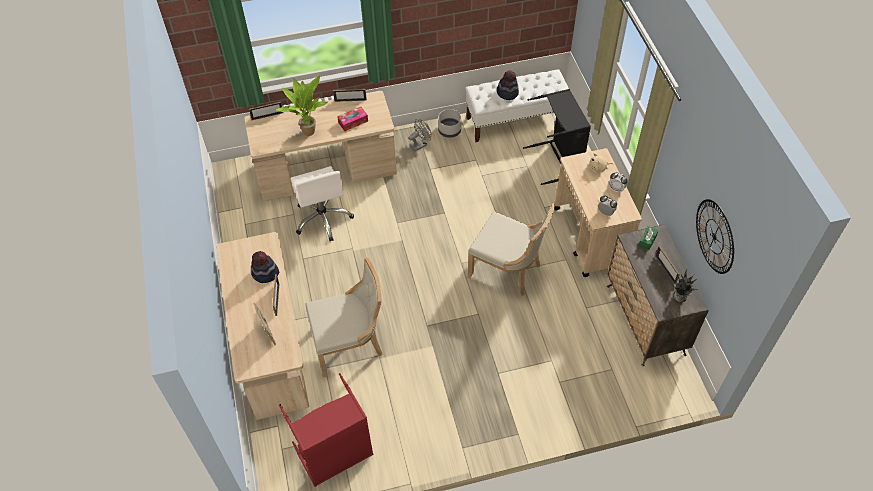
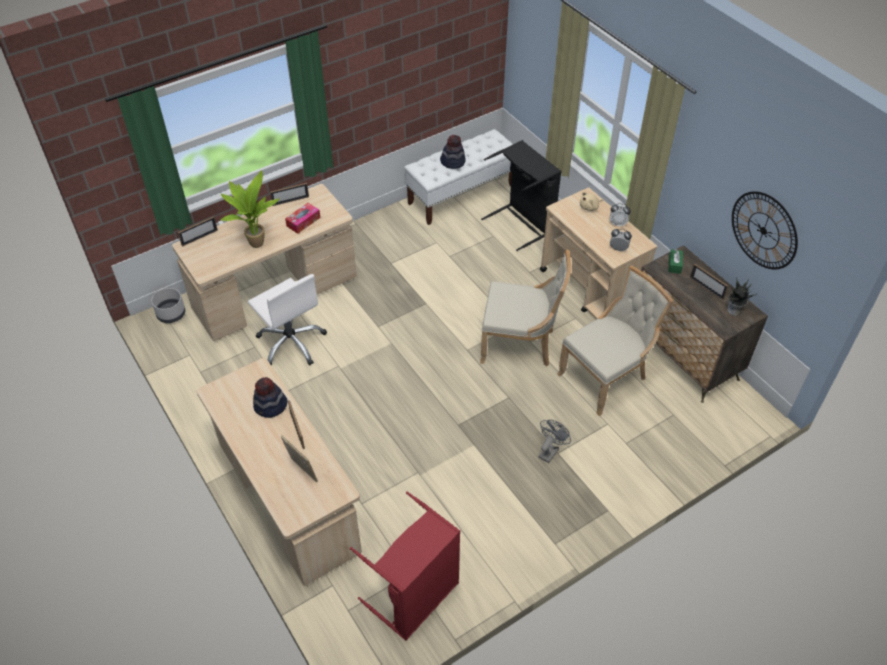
camera: 20 degrees left, 5 degrees down
beige chair [305,258,383,377] -> beige chair moved to [557,265,674,416]
grey fan [408,119,432,151] -> grey fan moved to [538,420,571,463]
grey planter [438,109,461,138] -> grey planter moved to [151,288,185,323]

